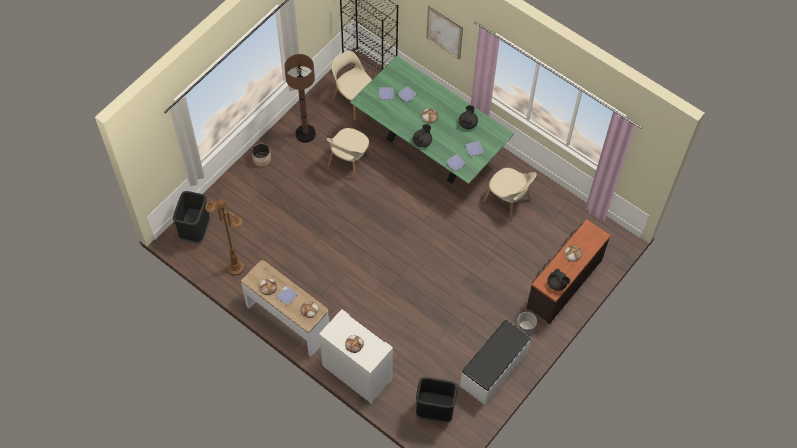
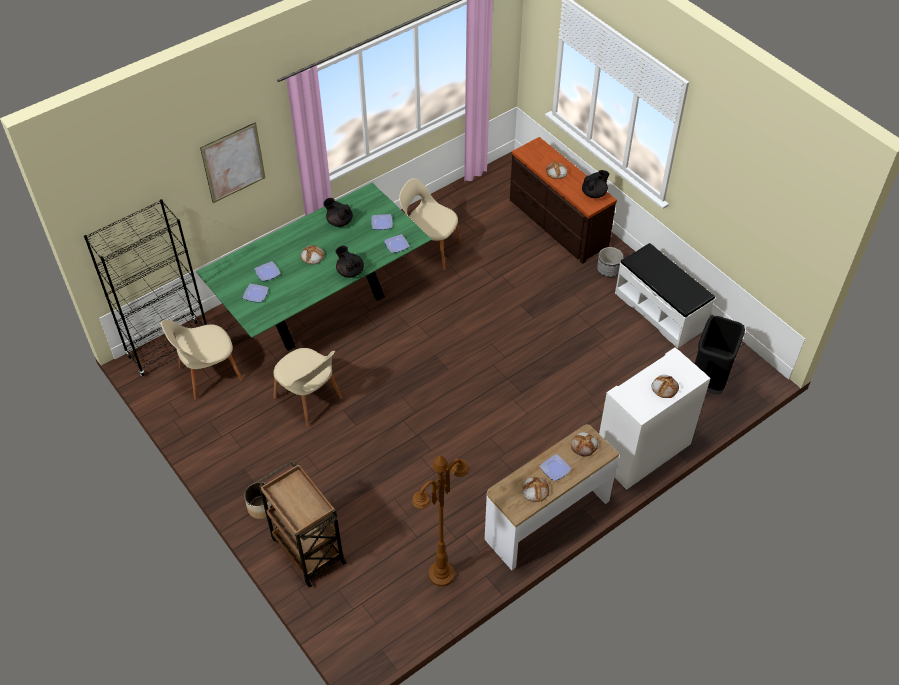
camera: 75 degrees left, 10 degrees down
black trash can [173,191,210,244] -> none
brown floor lamp [284,54,316,143] -> none
beige chair [483,168,537,222] -> beige chair turned 120 degrees counterclockwise [399,178,461,270]
none -> brown cart [258,461,347,587]

